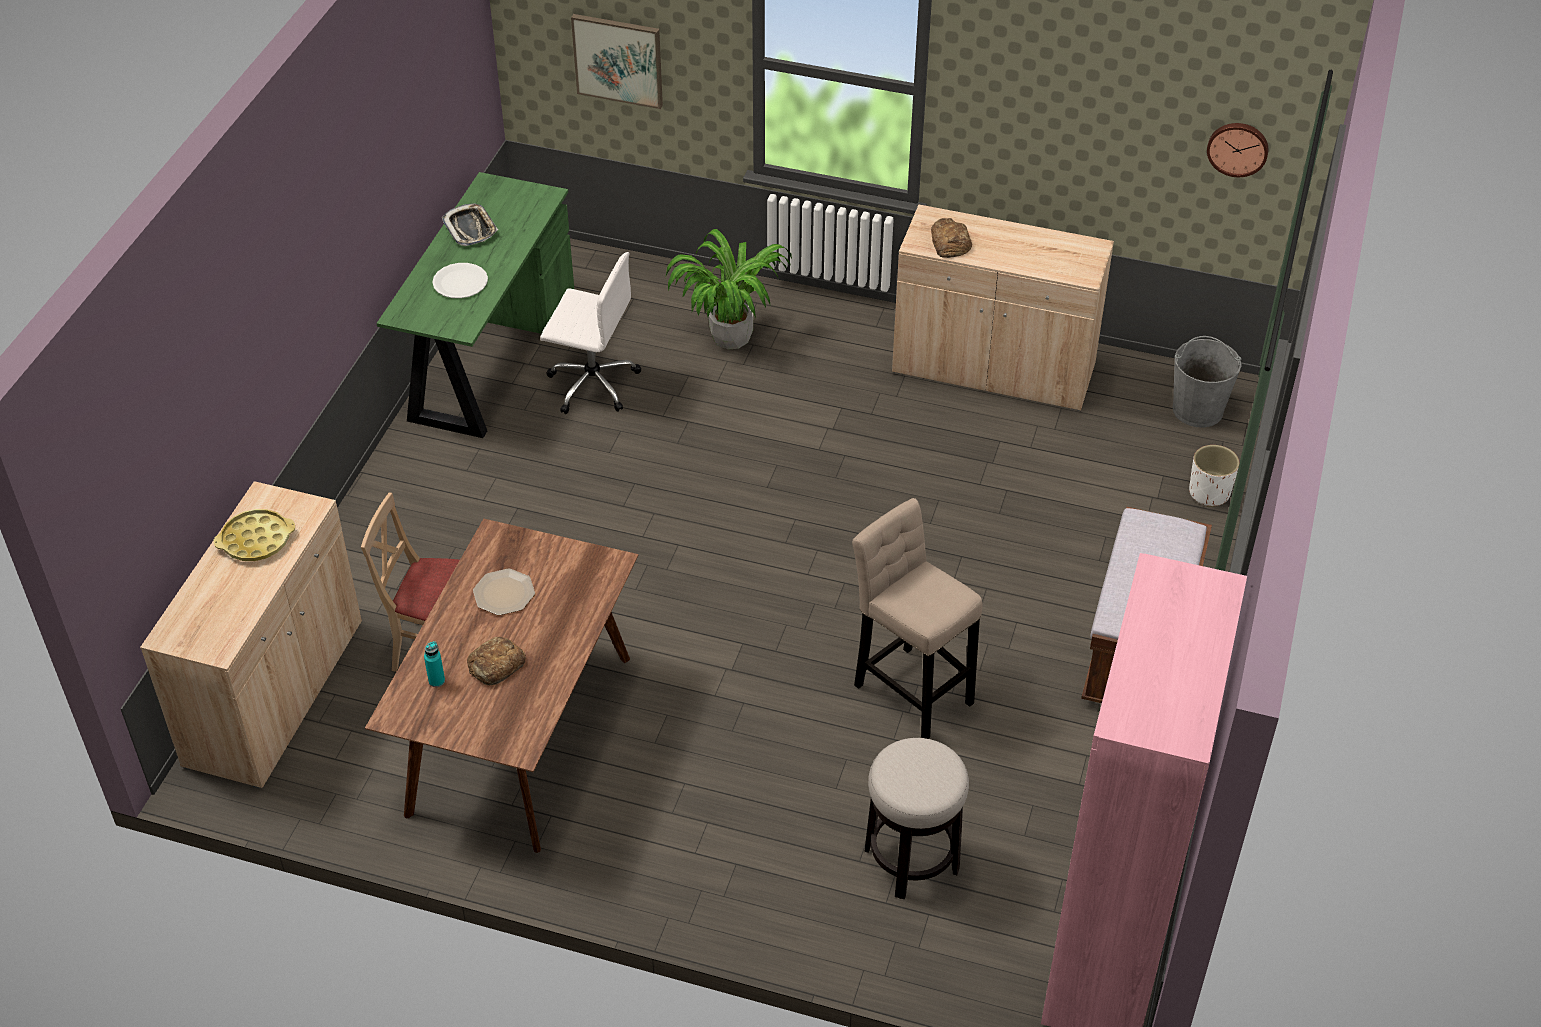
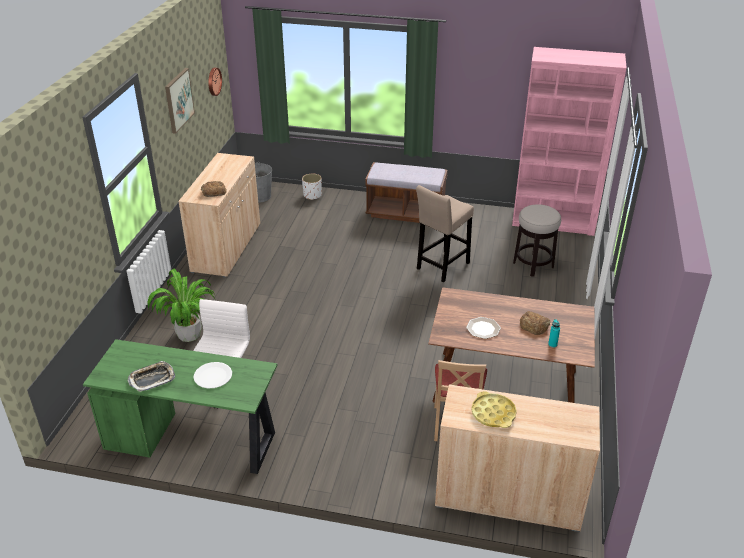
camera: 95 degrees left, 10 degrees down
picture [571,14,663,109] -> picture moved to [165,68,195,134]

